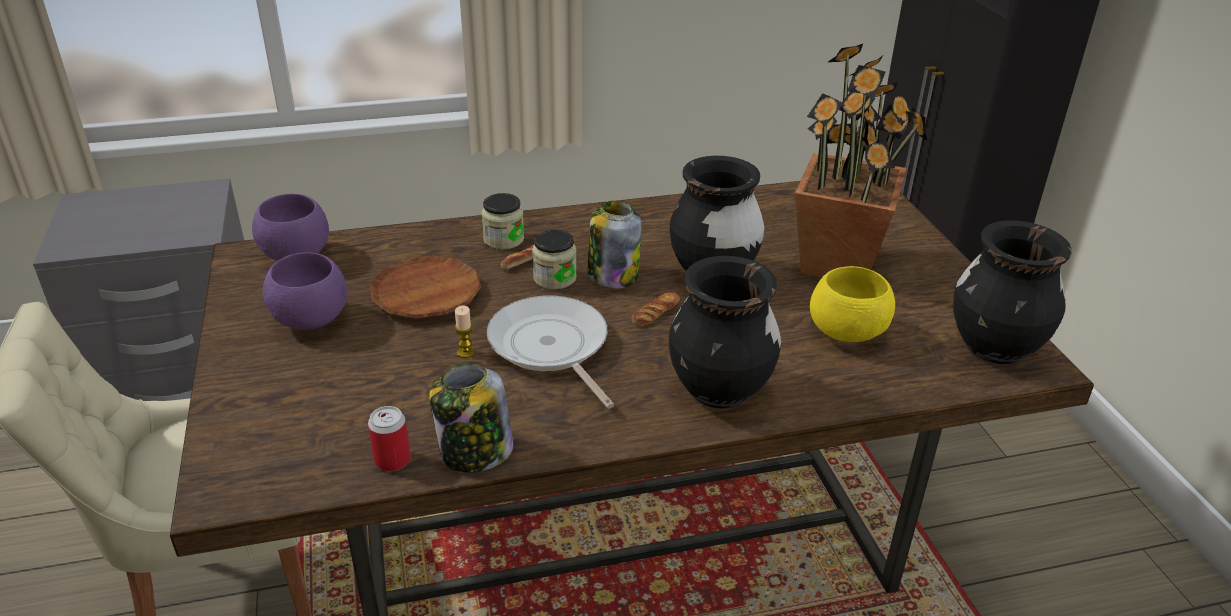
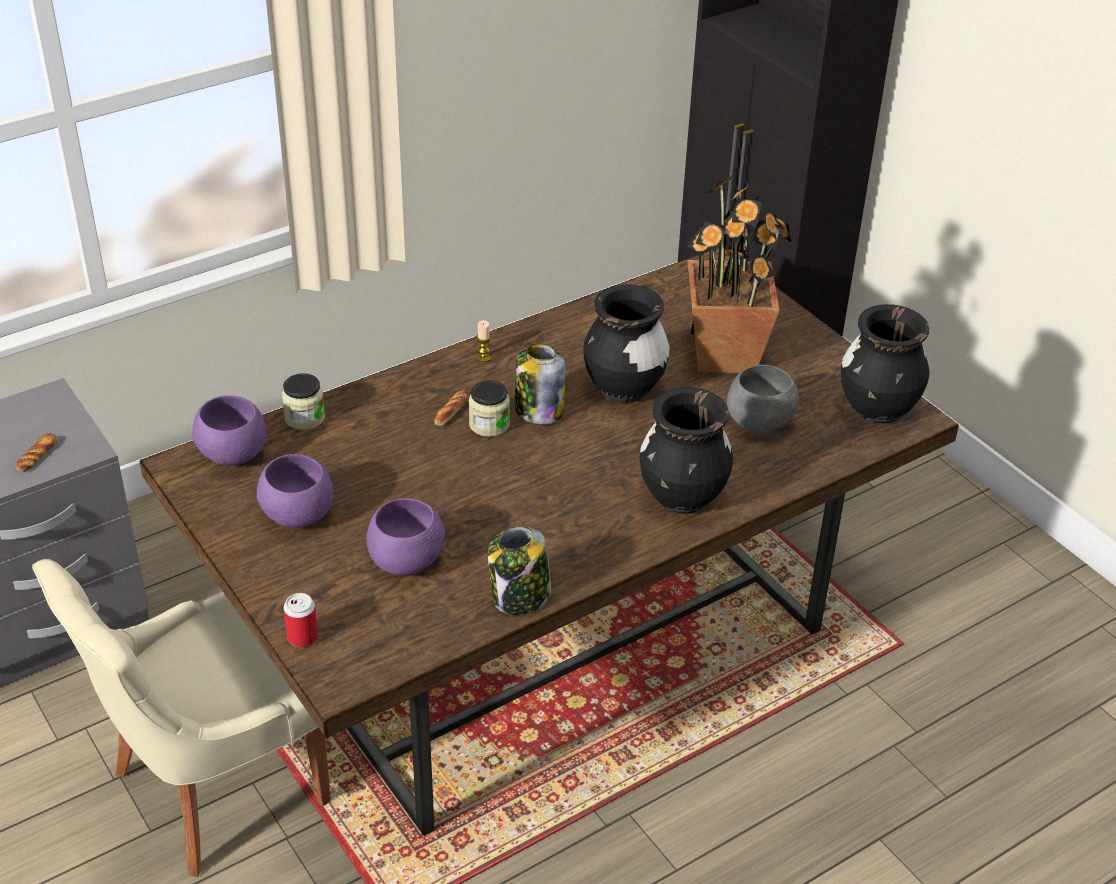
camera: 20 degrees left, 5 degrees up
can [368,406,411,471] -> can moved to [284,593,318,647]
brown plate [370,255,481,319] -> none
candle [454,306,475,358] -> candle moved to [476,320,491,362]
jar [481,193,524,250] -> jar moved to [282,373,325,430]
frying pan [487,295,614,408] -> none
bread [632,292,680,326] -> bread moved to [15,434,58,472]
yellow bowl [810,266,895,342] -> grey bowl [727,365,799,431]
none -> purple bowl [366,498,445,575]

